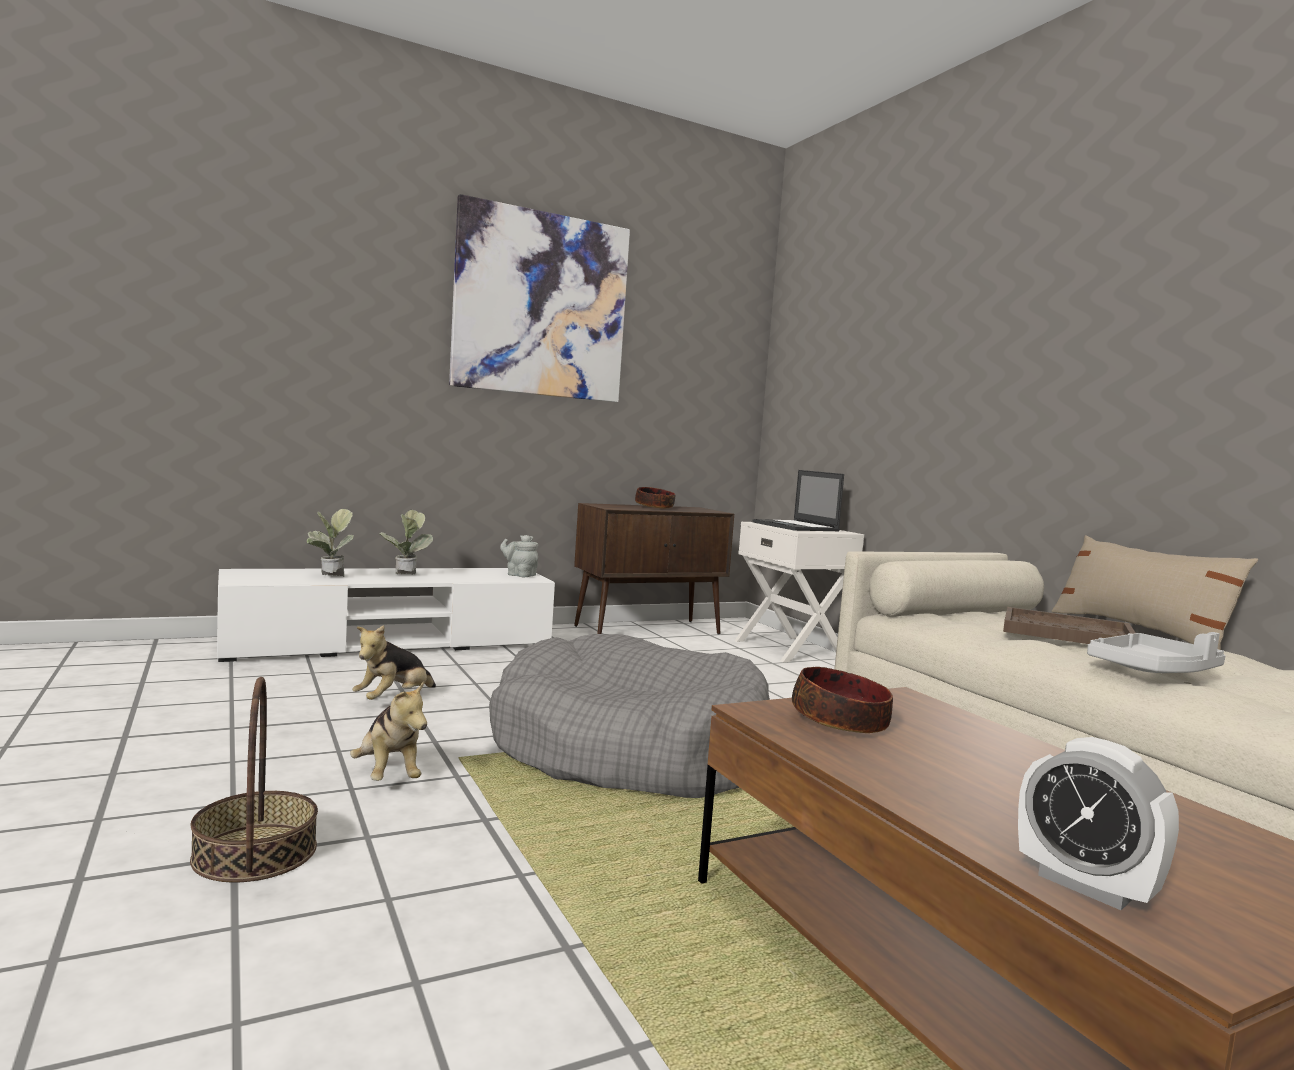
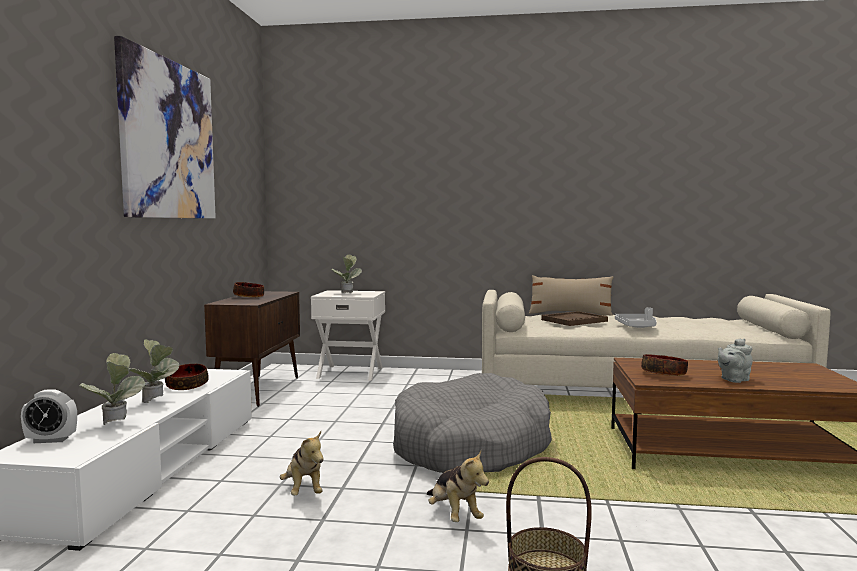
camera: 55 degrees left, 0 degrees up
plush toy [350,681,427,781] -> plush toy turned 60 degrees clockwise [427,451,489,522]
grey teapot [500,535,538,577] -> grey teapot moved to [718,339,753,383]
laptop [753,470,844,531] -> potted plant [331,254,362,293]
alarm clock [1018,737,1179,910] -> alarm clock moved to [21,389,77,443]
none -> bowl [165,364,209,390]

